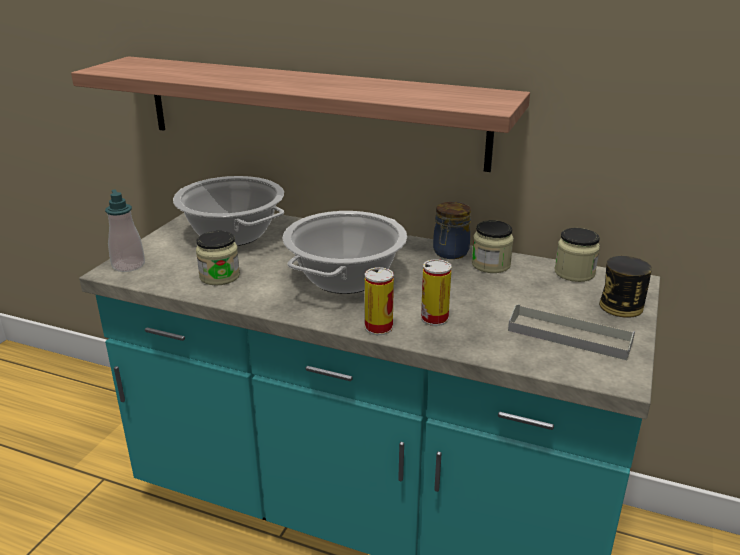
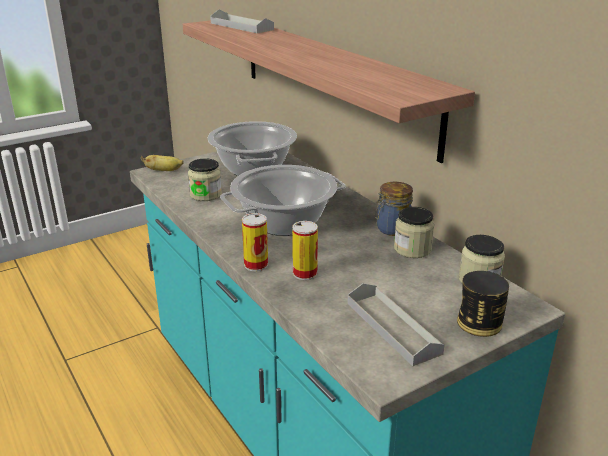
camera: 35 degrees right, 0 degrees up
soap dispenser [105,189,145,272] -> banana [141,155,184,171]
none -> grey tray [210,9,274,33]

